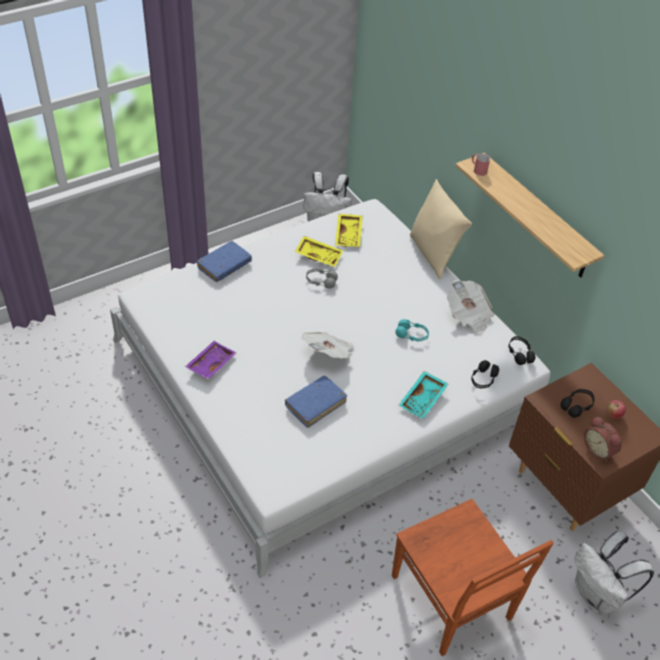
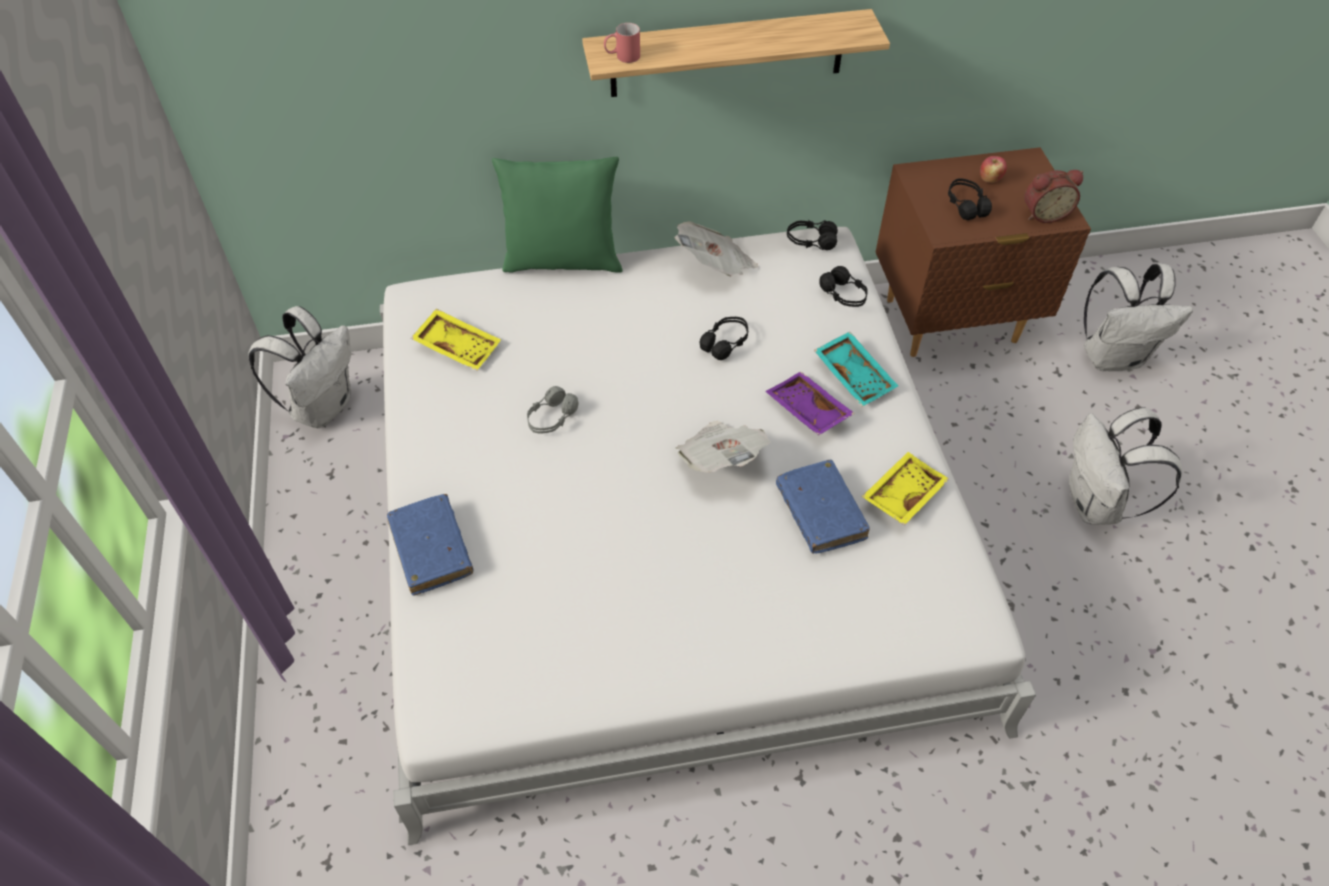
camera: 65 degrees left, 5 degrees up
purple tray [185,341,236,379] -> purple tray moved to [765,372,855,435]
yellow tray [295,236,343,267] -> yellow tray moved to [862,452,949,525]
brown chair [392,499,554,656] -> white backpack [1069,408,1182,525]
turquoise headphones [395,319,429,341] -> black headphones [699,317,748,360]
beige pillow [410,179,472,280] -> green pillow [492,157,623,273]

